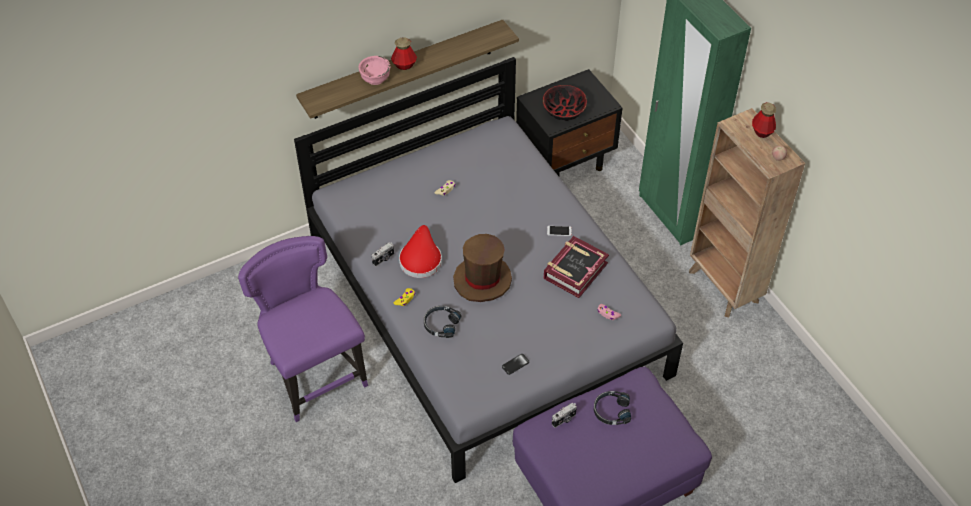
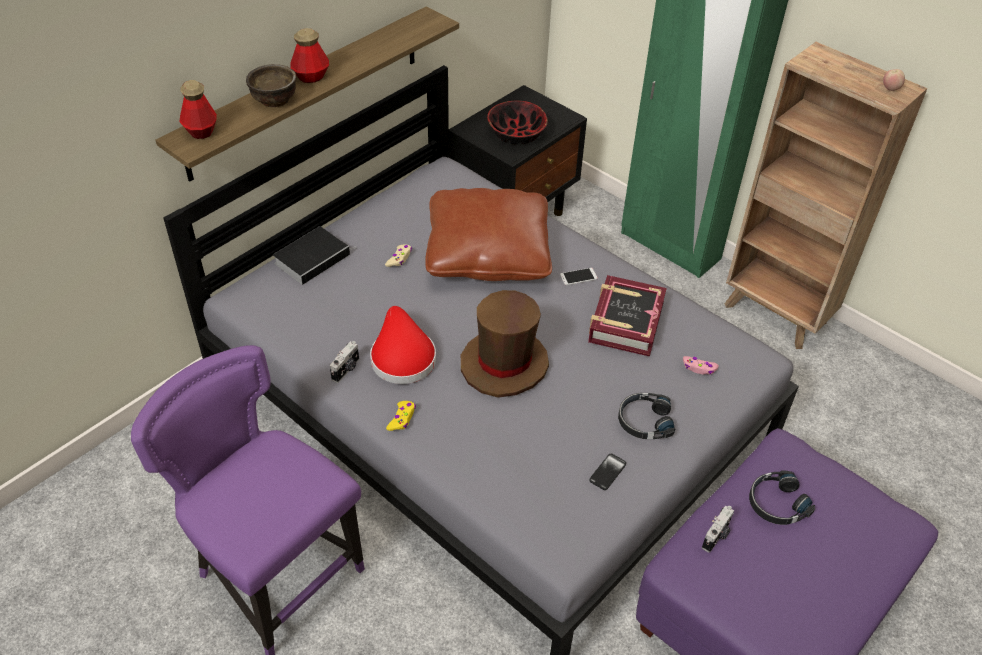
camera: 20 degrees left, 5 degrees down
pink bowl [359,56,390,85] -> brown bowl [246,64,296,107]
black headphones [424,306,461,338] -> black headphones moved to [618,393,675,439]
bottle [752,102,776,138] -> bottle moved to [179,80,217,139]
none -> book [273,226,357,285]
none -> brown pillow [425,188,552,281]

